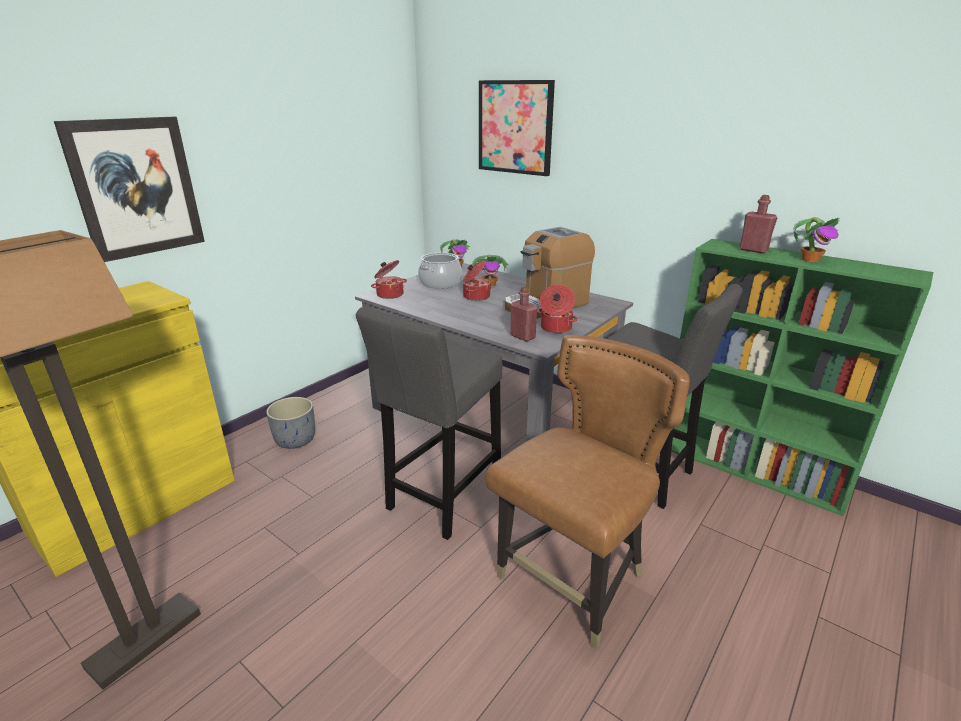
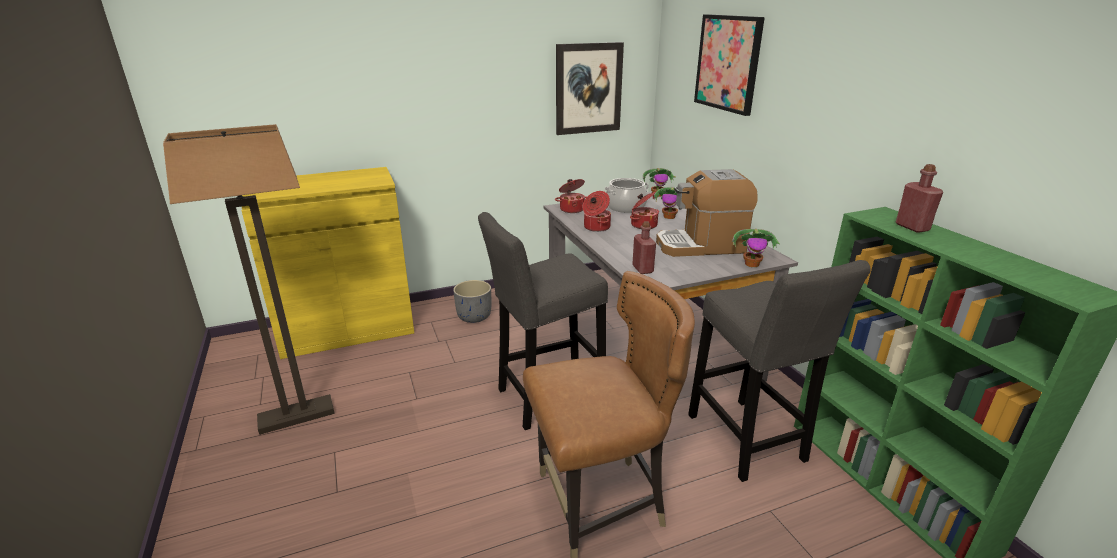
camera: 30 degrees right, 0 degrees up
picture [54,117,205,262] -> picture moved to [556,42,624,135]
cooking pot [537,285,578,333] -> cooking pot moved to [583,191,611,232]
potted plant [794,217,840,262] -> potted plant moved to [732,229,780,267]

